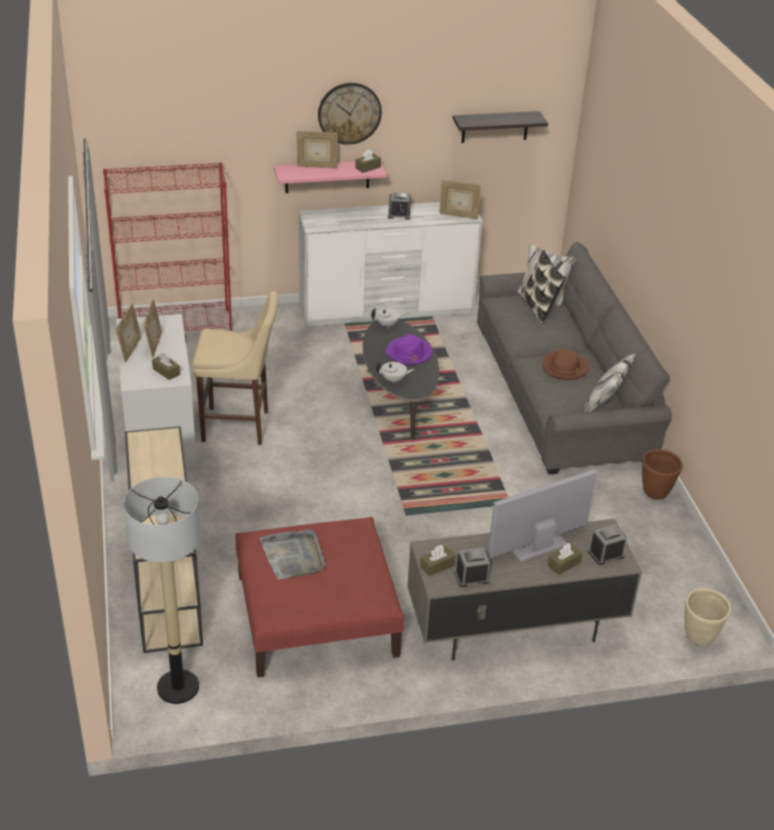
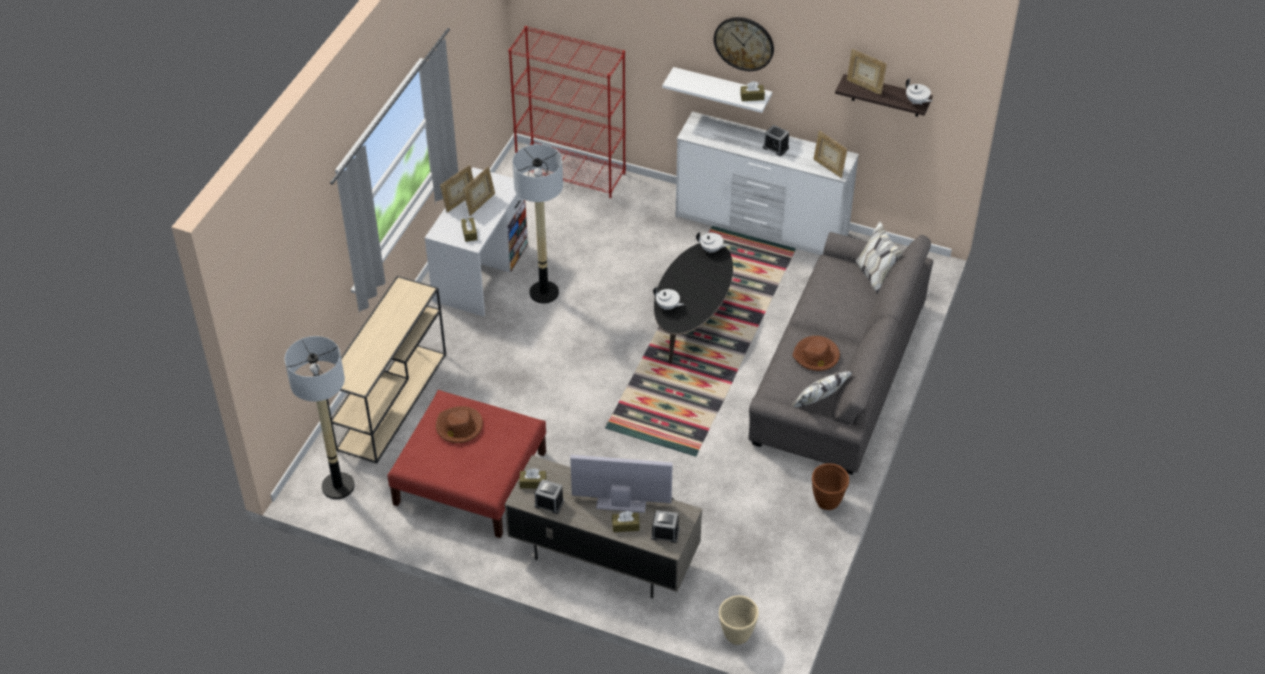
camera: 35 degrees right, 10 degrees up
beige stool [192,291,278,445] -> floor lamp [512,144,563,304]
grey tray [260,530,326,579] -> brown hat [436,406,483,443]
pink shelf [274,162,387,193] -> white shelf [662,67,772,113]
picture frame [296,131,338,168] -> picture frame moved to [847,49,887,95]
purple hat [385,334,433,365] -> none
pillow [520,250,566,324] -> none
none -> white teapot [906,78,933,105]

